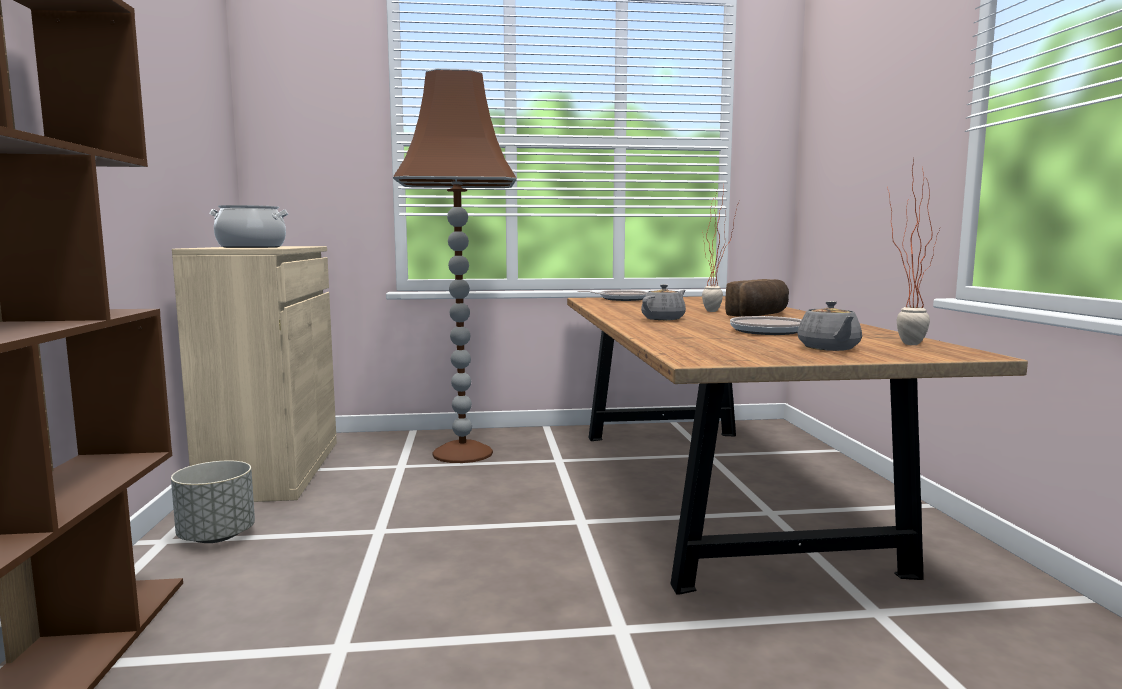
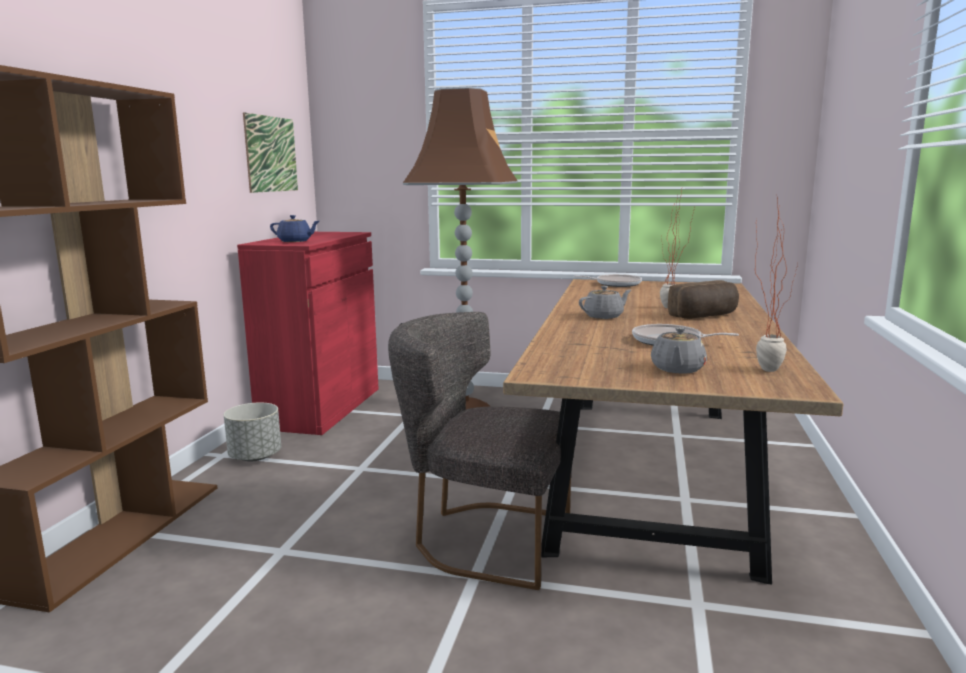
camera: 20 degrees right, 5 degrees up
beige cabinet [172,246,337,502] -> red cabinet [237,232,379,435]
cooking pot [209,205,288,248] -> blue teapot [270,215,319,242]
none -> picture [243,112,298,193]
none -> grey chair [388,312,571,590]

